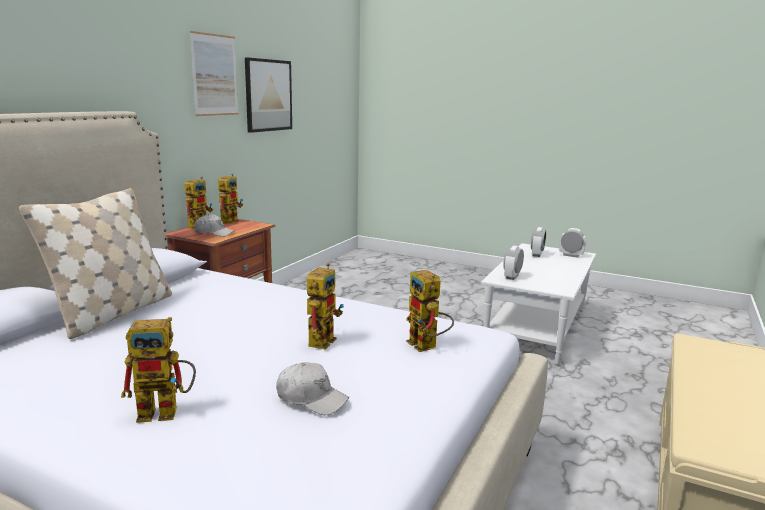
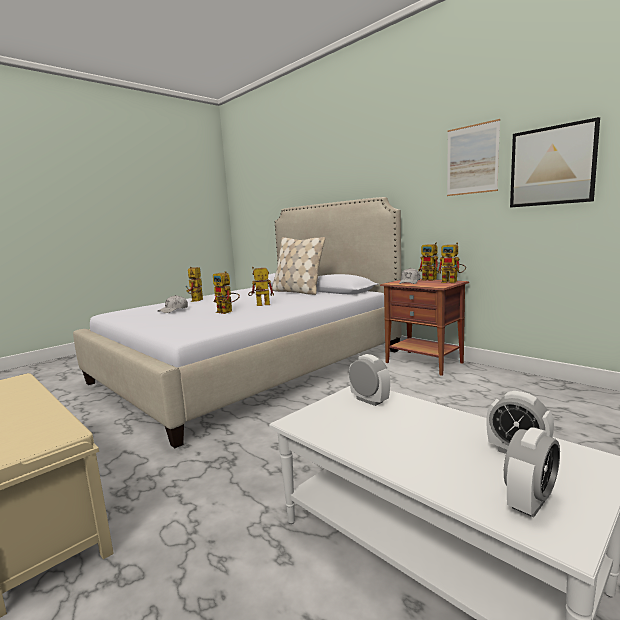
camera: 110 degrees right, 5 degrees down
toy robot [406,270,454,352] -> toy robot moved to [248,267,274,306]

